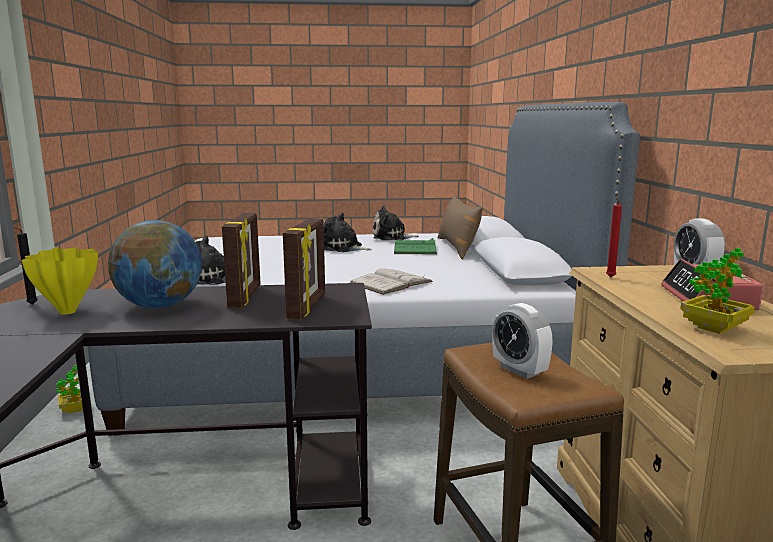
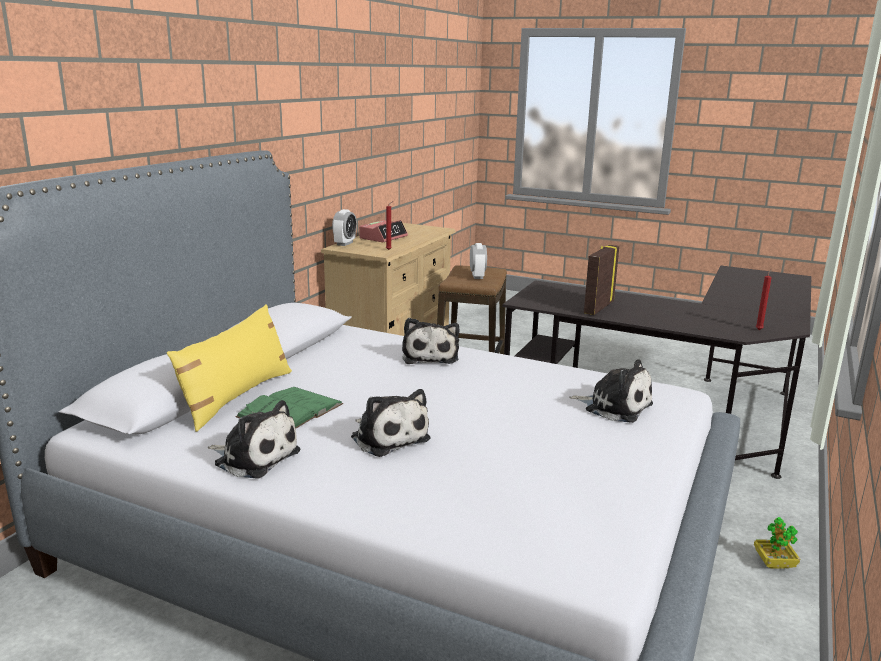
camera: 150 degrees left, 5 degrees up
black candle [14,227,38,304] -> red candle [755,269,772,330]
yellow vase [21,248,98,315] -> none
globe [108,220,202,308] -> none
picture frame [283,218,325,319] -> none
white book [350,268,433,295] -> plush toy [402,318,459,364]
brown pillow [438,195,483,259] -> yellow pillow [167,304,292,432]
potted plant [680,248,755,334] -> none

